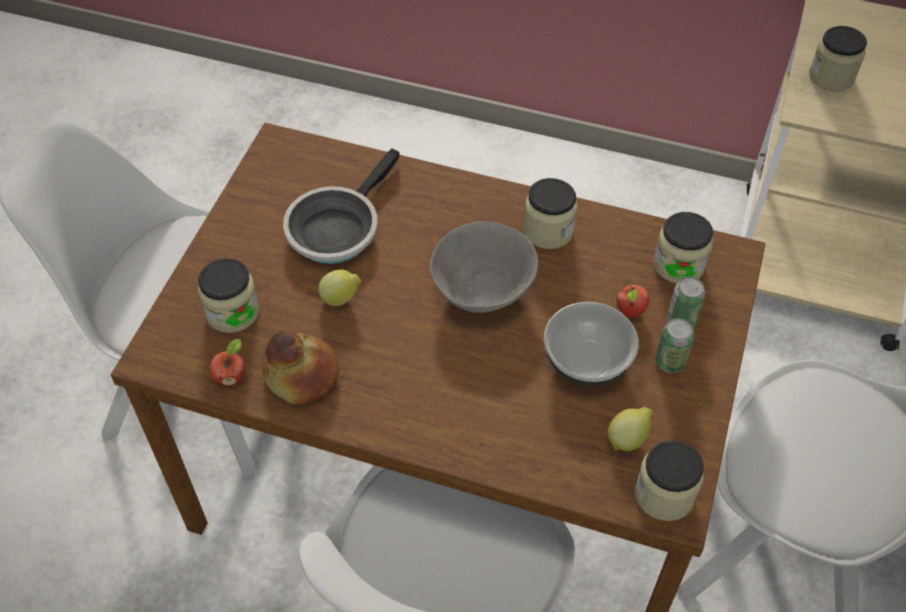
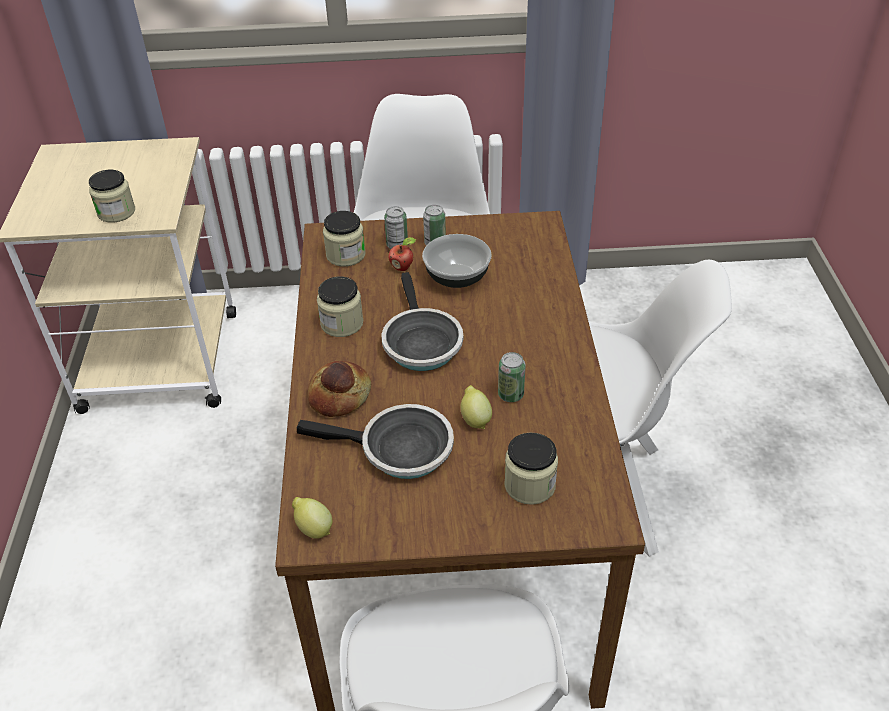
camera: 110 degrees left, 10 degrees down
apple [210,338,245,386] -> none
bread [263,330,339,404] -> bread moved to [308,361,371,417]
grey bowl [430,221,538,313] -> frying pan [381,272,463,371]
lemon [608,407,653,451] -> lemon moved to [292,497,332,539]
jar [635,440,703,521] -> none
none -> can [498,352,525,402]

